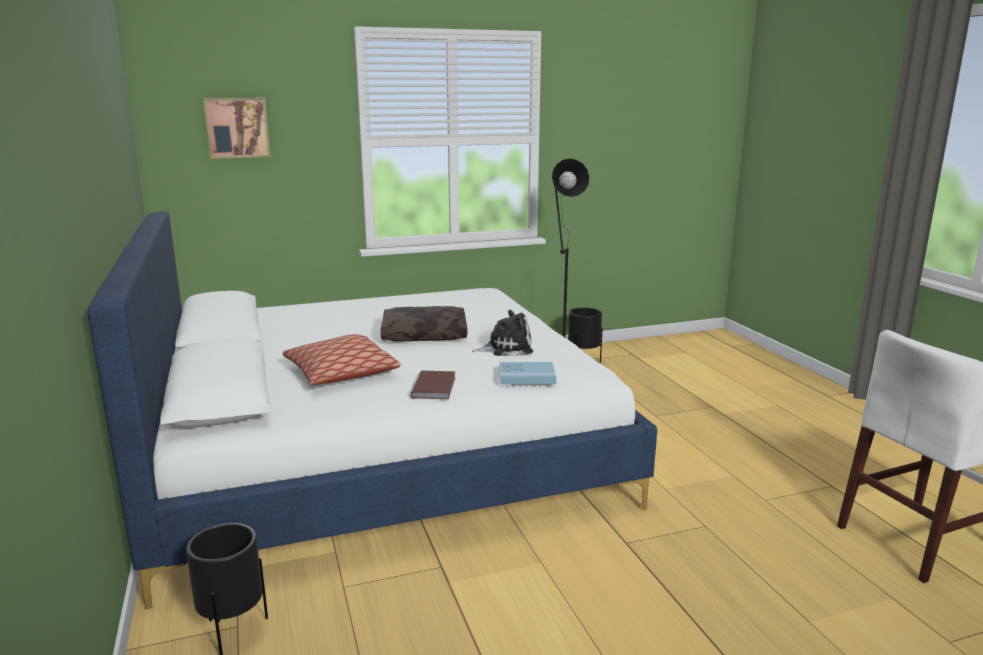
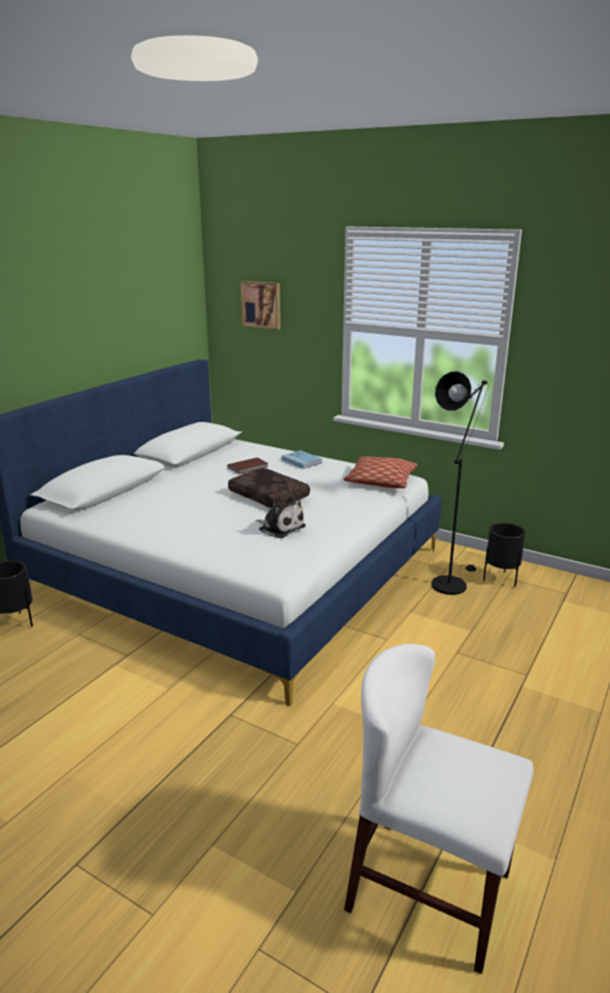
camera: 50 degrees right, 5 degrees up
pillow [283,334,401,385] -> pillow moved to [343,457,418,488]
brown book [410,371,456,399] -> brown book moved to [227,458,269,474]
blue book [499,362,556,384] -> blue book moved to [282,450,322,469]

